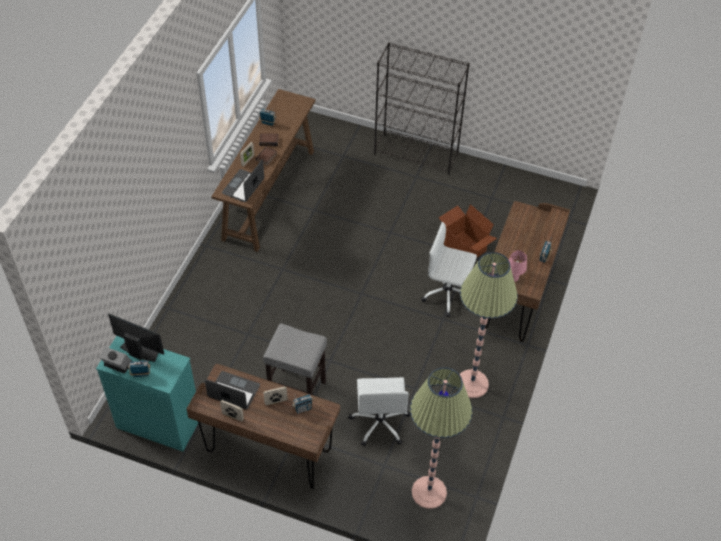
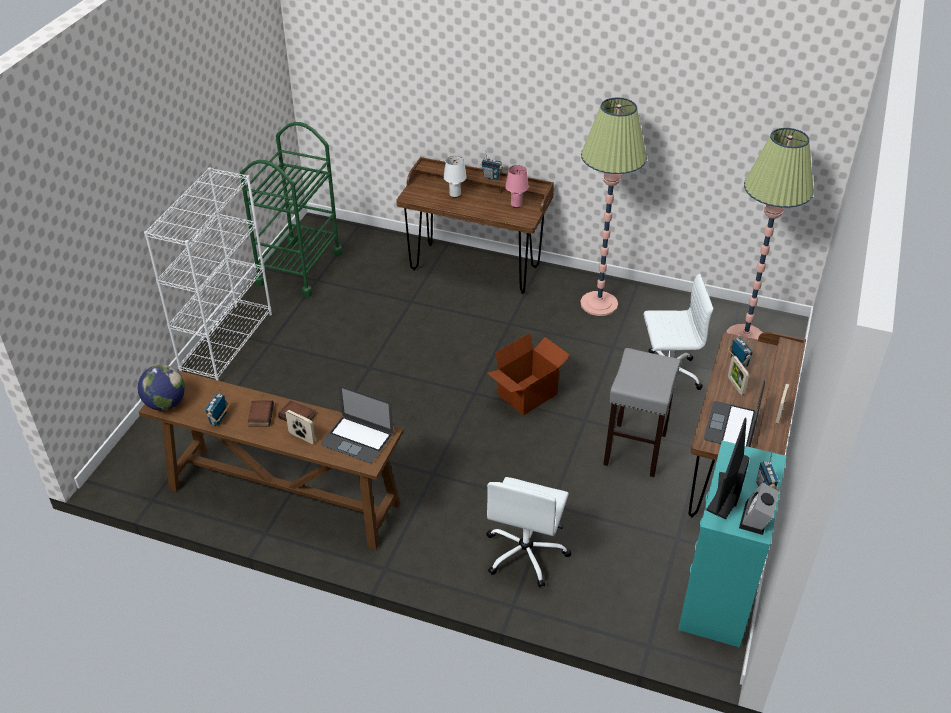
camera: 90 degrees left, 10 degrees down
black bookcase [374,42,470,175] -> white bookcase [144,167,272,381]
white office chair [421,222,477,317] -> white office chair moved to [486,477,571,587]
cardboard box [439,204,497,257] -> cardboard box moved to [487,333,570,415]
none -> globe [138,365,185,411]
none -> green cart [240,122,343,297]
none -> white table lamp [444,156,467,198]

